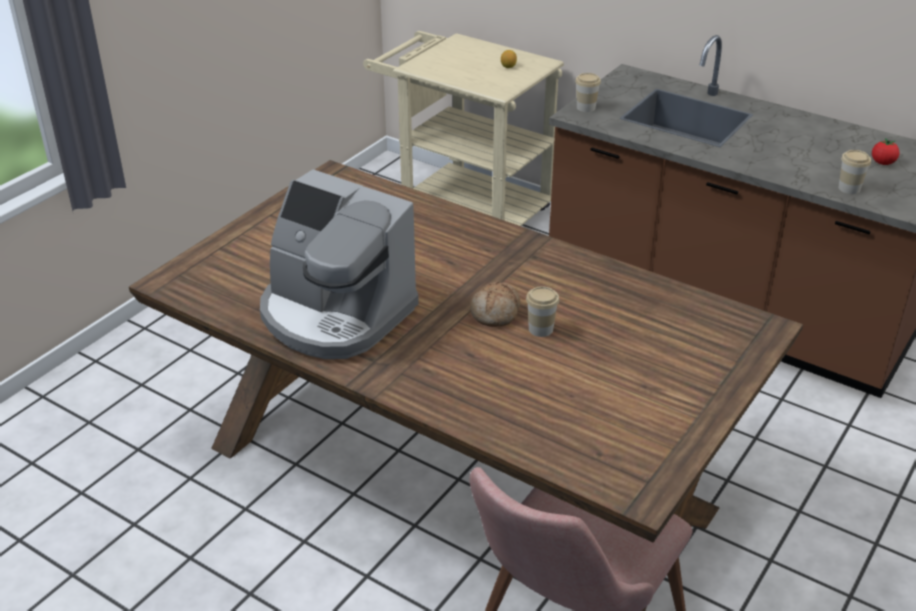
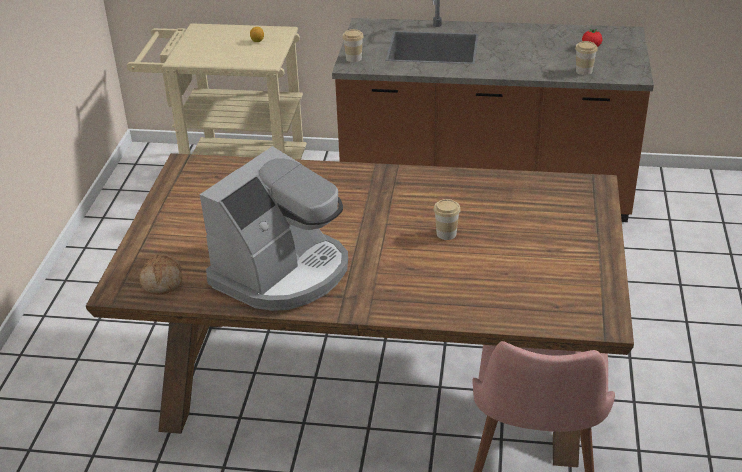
camera: 25 degrees left, 0 degrees up
coffee machine [260,169,419,359] -> coffee machine turned 60 degrees counterclockwise [200,146,348,311]
bread [470,282,520,327] -> bread moved to [140,254,182,295]

